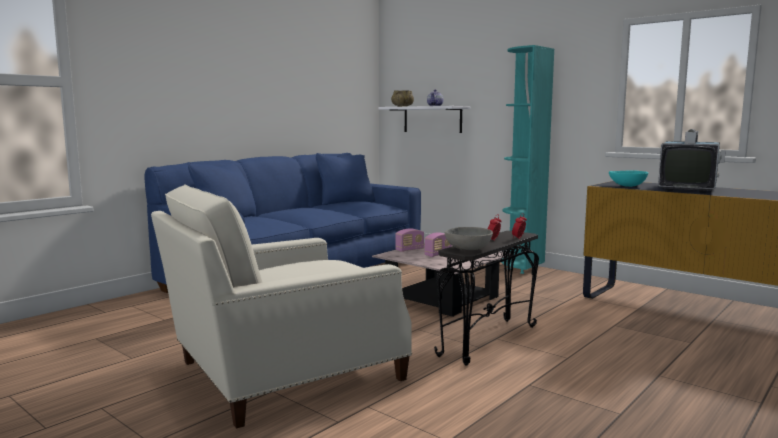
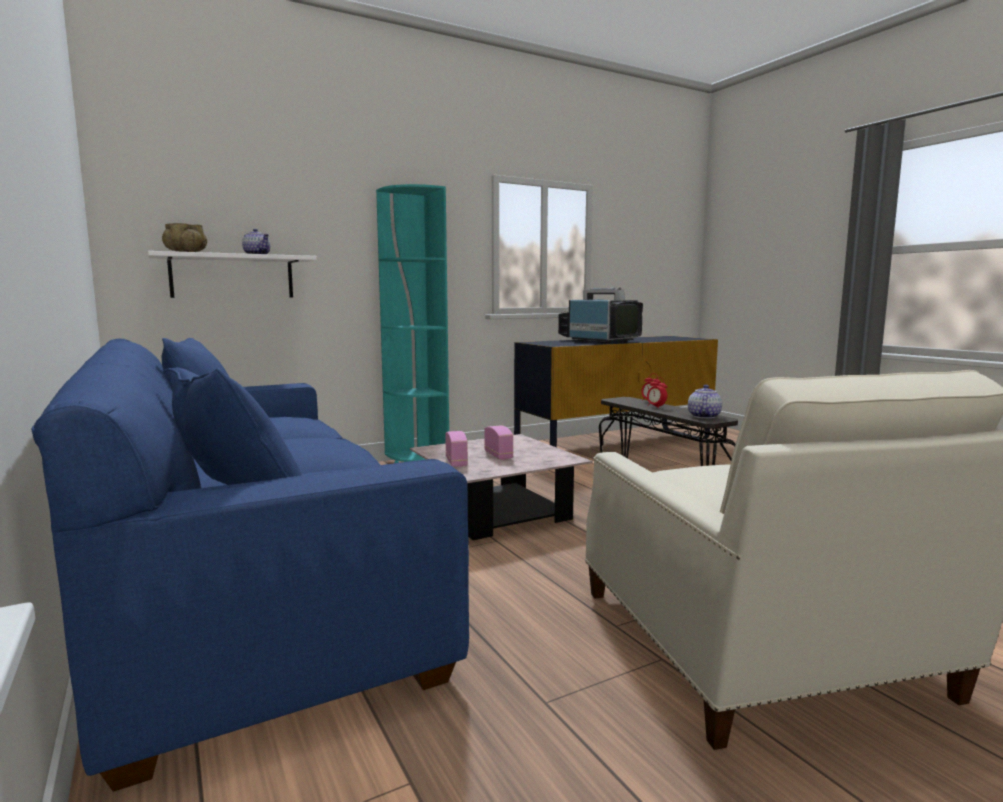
camera: 70 degrees left, 0 degrees up
grey bowl [445,227,493,250] -> teapot [688,385,722,419]
turquoise bowl [609,171,648,187] -> none

